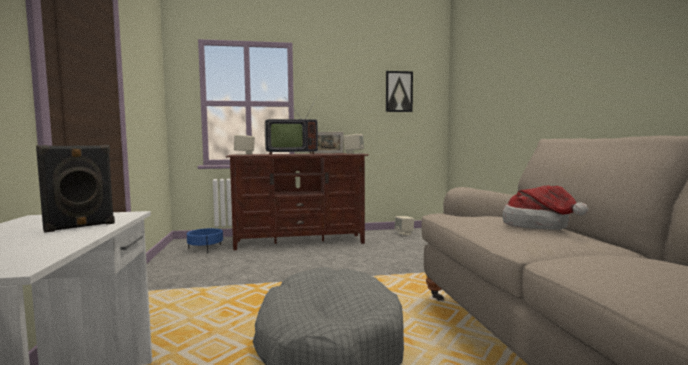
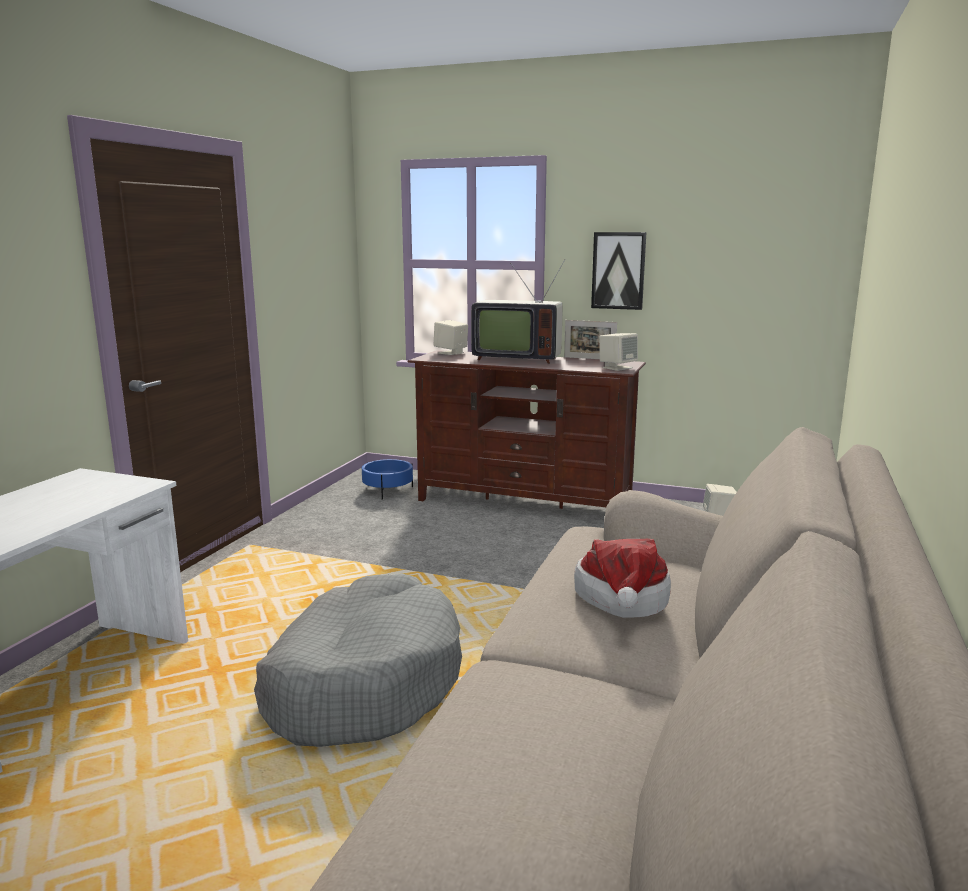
camera: 30 degrees right, 10 degrees up
black speaker [36,145,115,233] -> none
picture [386,71,413,112] -> picture moved to [591,232,646,310]

